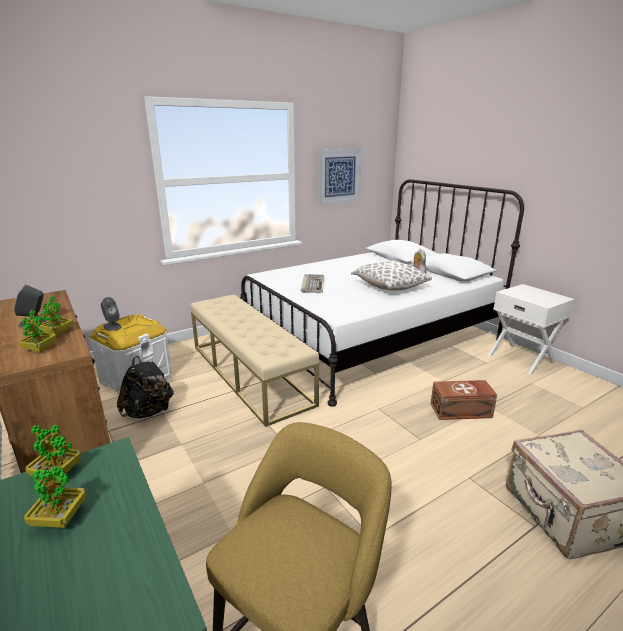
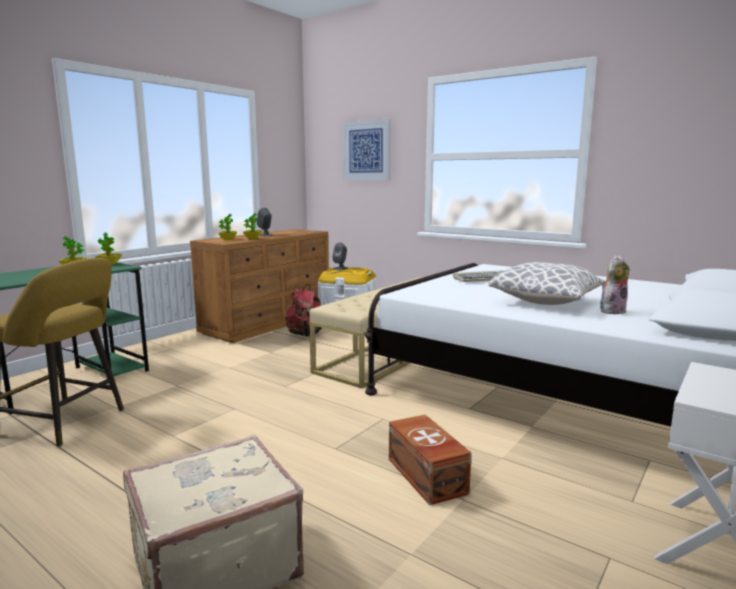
camera: 70 degrees right, 10 degrees down
black backpack [117,356,174,419] -> red backpack [285,284,322,337]
picture [318,149,362,205] -> picture moved to [343,119,391,180]

